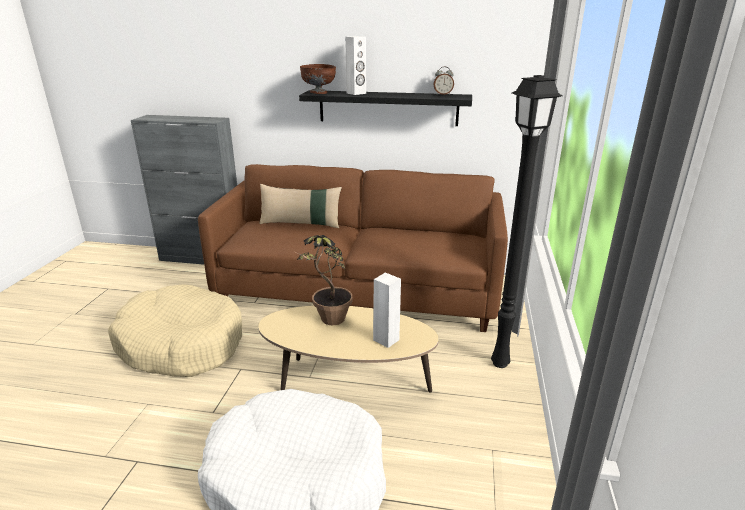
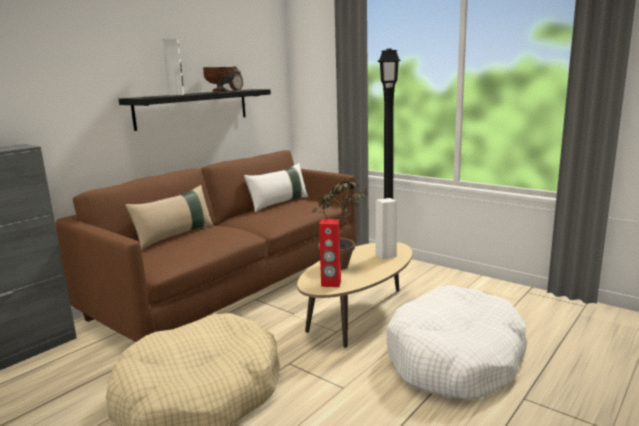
camera: 60 degrees left, 10 degrees down
brown bowl [300,64,336,94] -> brown bowl moved to [203,67,236,92]
none -> white pillow [244,163,308,212]
none -> red speaker [319,219,341,287]

